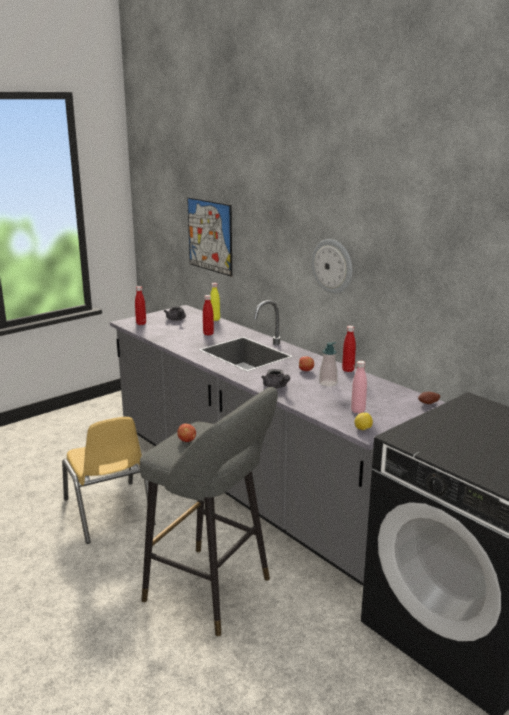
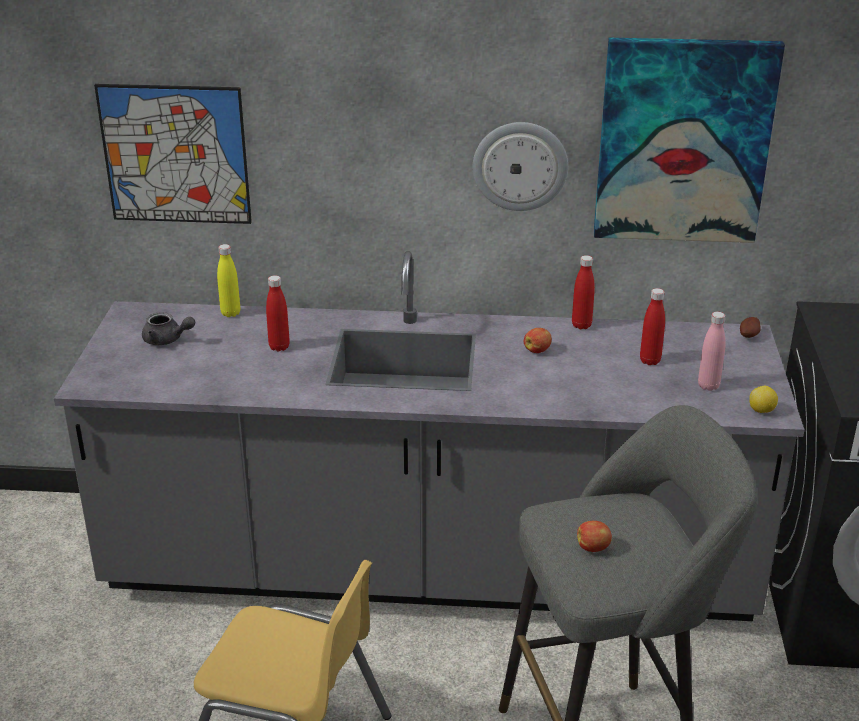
camera: 45 degrees left, 10 degrees up
red bottle [135,286,146,325] -> red bottle moved to [640,288,665,365]
grey teapot [261,369,290,389] -> none
soap dispenser [319,342,338,387] -> none
none -> picture [594,38,785,243]

